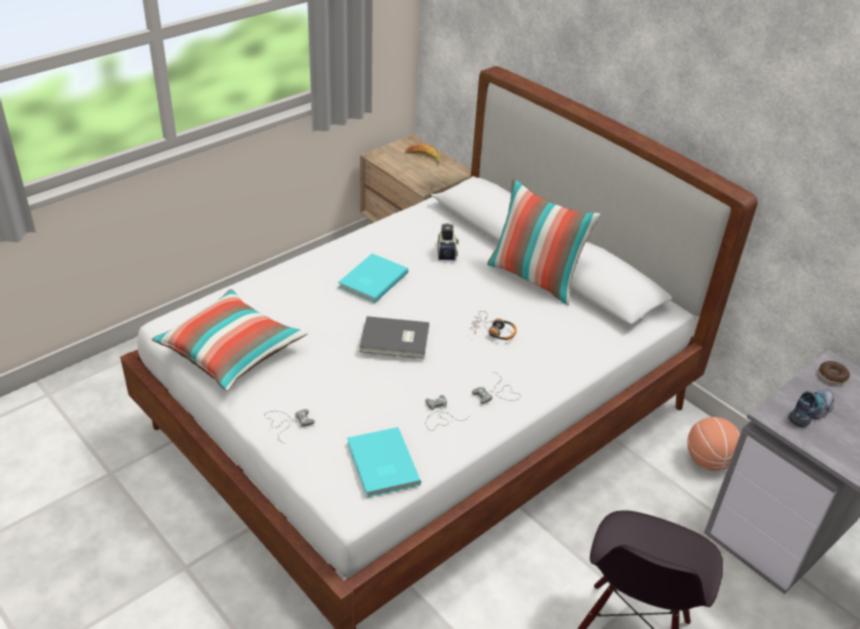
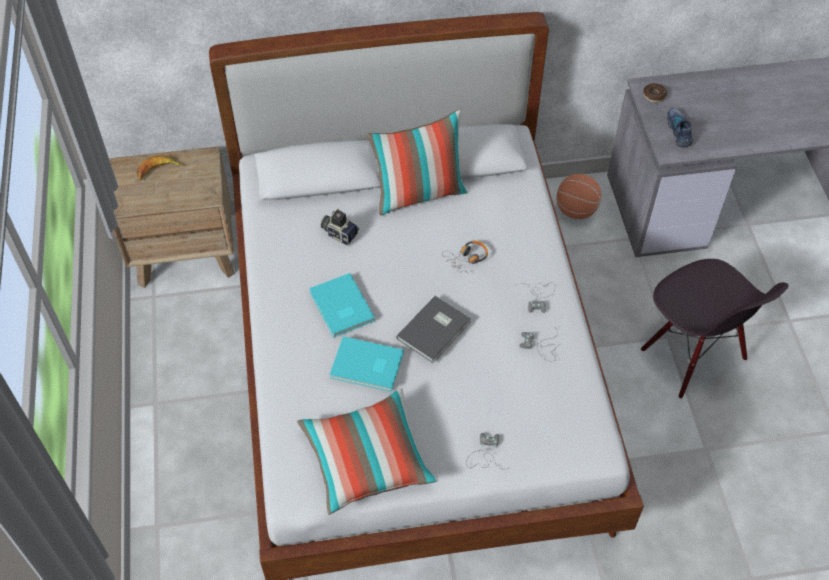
camera: 55 degrees left, 15 degrees up
turquoise book [347,427,421,498] -> turquoise book moved to [330,336,404,392]

